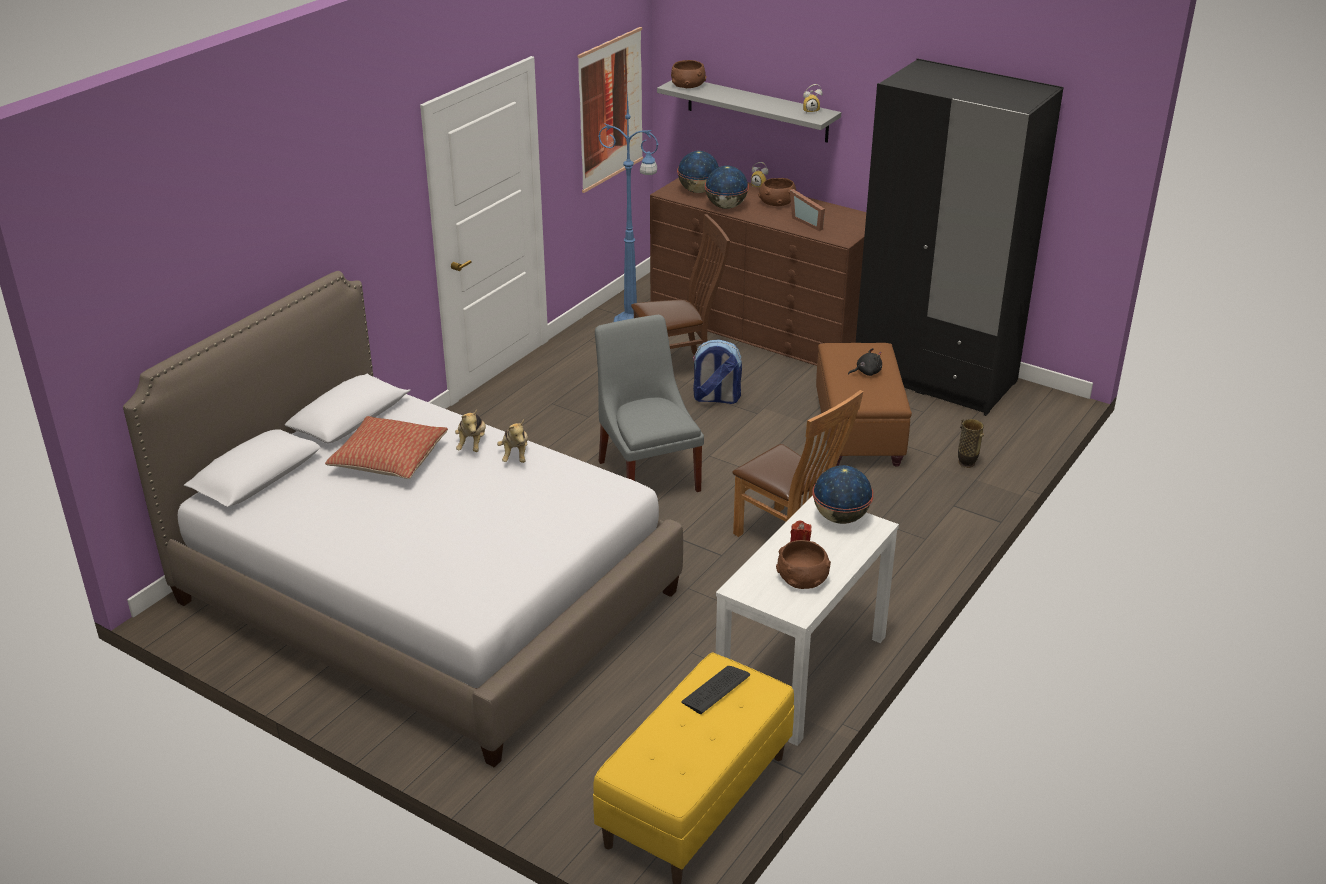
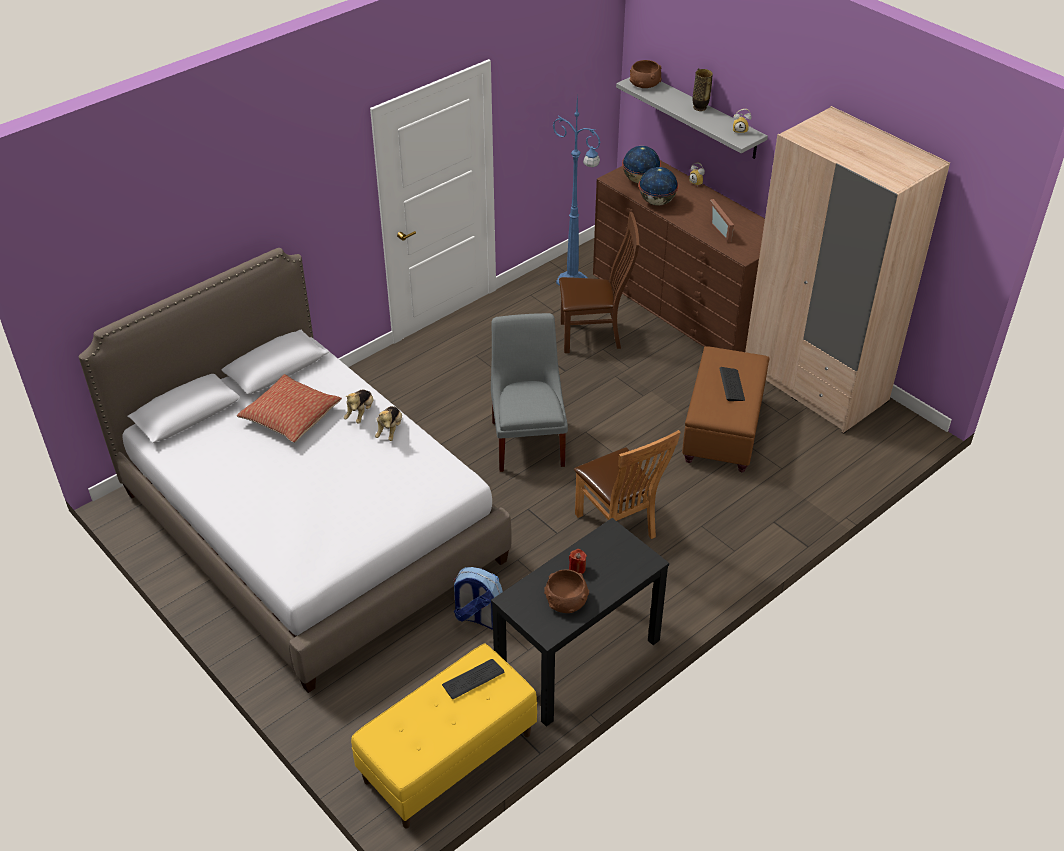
camera: 15 degrees right, 10 degrees up
picture [577,27,643,193] -> none
backpack [693,339,742,404] -> backpack moved to [453,567,503,629]
white console table [716,495,899,746] -> black console table [491,518,669,727]
brown bowl [758,178,796,206] -> none
globe [812,465,874,524] -> none
black plush toy [848,348,882,376] -> keyboard [719,367,745,401]
black wardrobe [856,58,1064,416] -> beige wardrobe [745,106,950,434]
vase [958,419,984,468] -> vase moved to [693,68,713,111]

